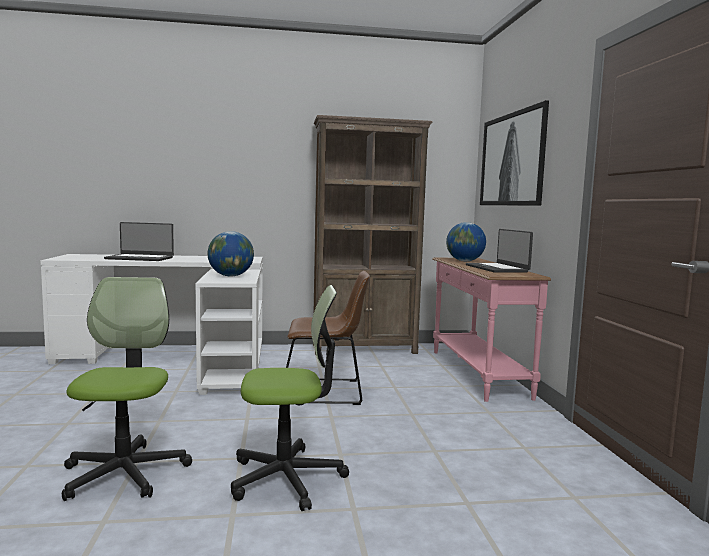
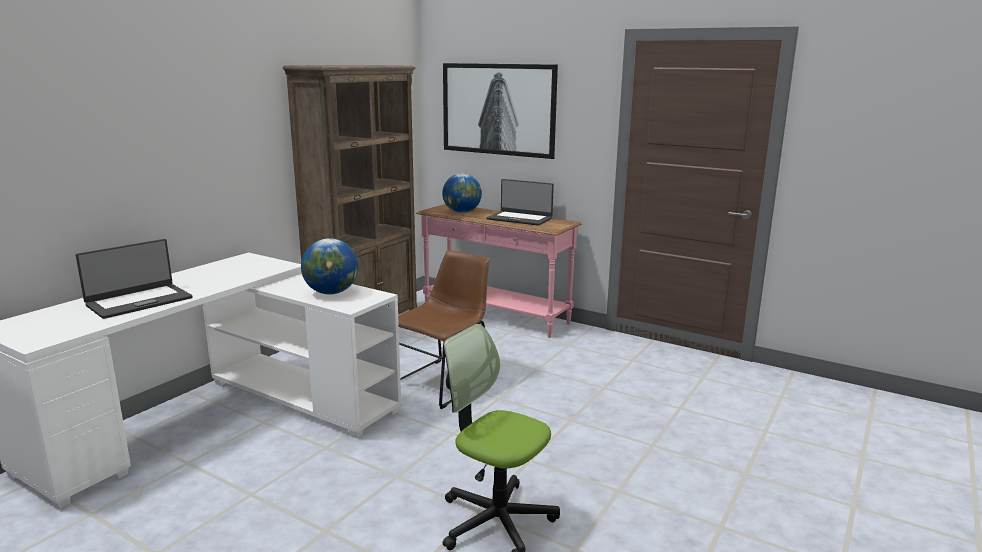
camera: 50 degrees left, 10 degrees up
office chair [231,285,349,511] -> none

